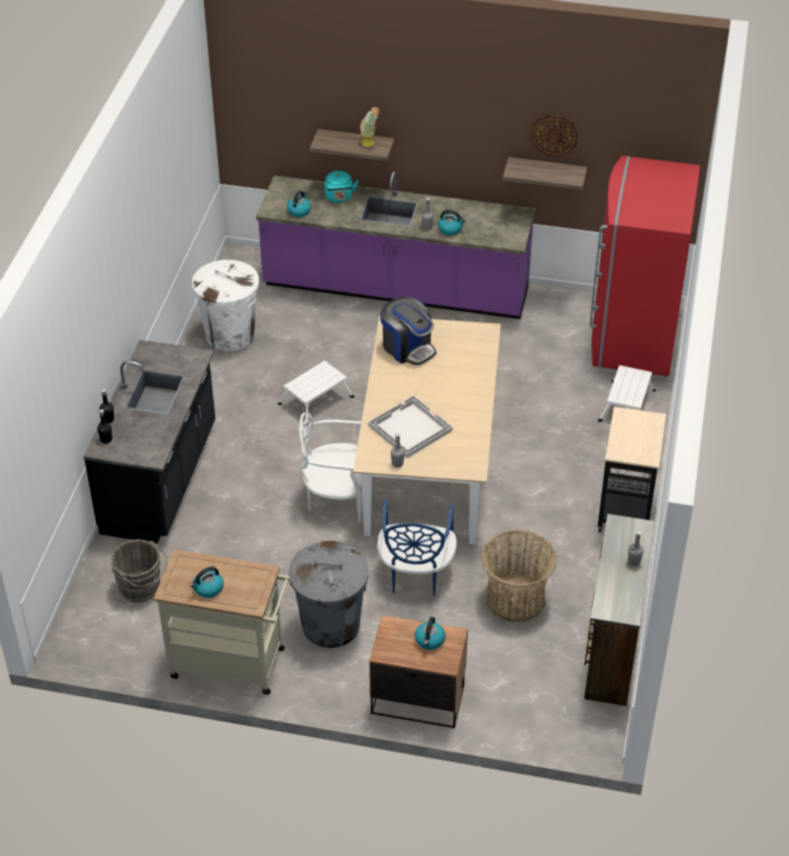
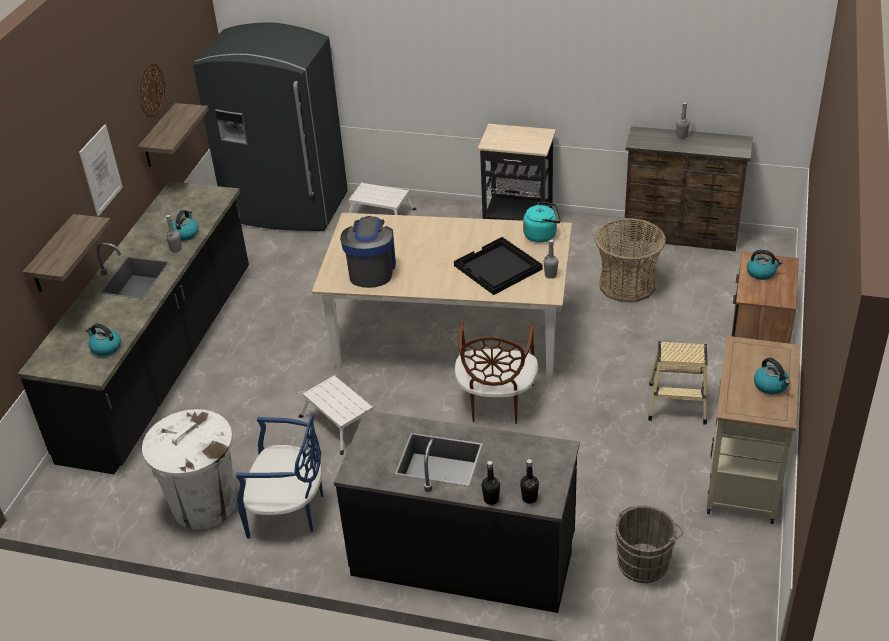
camera: 85 degrees left, 5 degrees down
purple counter [256,171,535,319] -> black counter [18,181,249,475]
grey trash can [289,541,369,648] -> beige step ladder [648,341,708,425]
white chair [299,412,362,523] -> brown chair [454,321,538,424]
turquoise kettle [324,171,359,203] -> turquoise kettle moved to [523,202,561,243]
potted plant [360,107,380,147] -> none
white tray [369,396,453,458] -> black tray [454,237,543,295]
blue chair [377,500,457,596] -> blue chair moved to [236,413,323,539]
coffee machine [380,297,436,365] -> coffee machine turned 45 degrees counterclockwise [340,216,396,288]
red fridge [590,156,700,377] -> grey fridge [193,22,348,231]
none -> picture [79,124,123,216]

